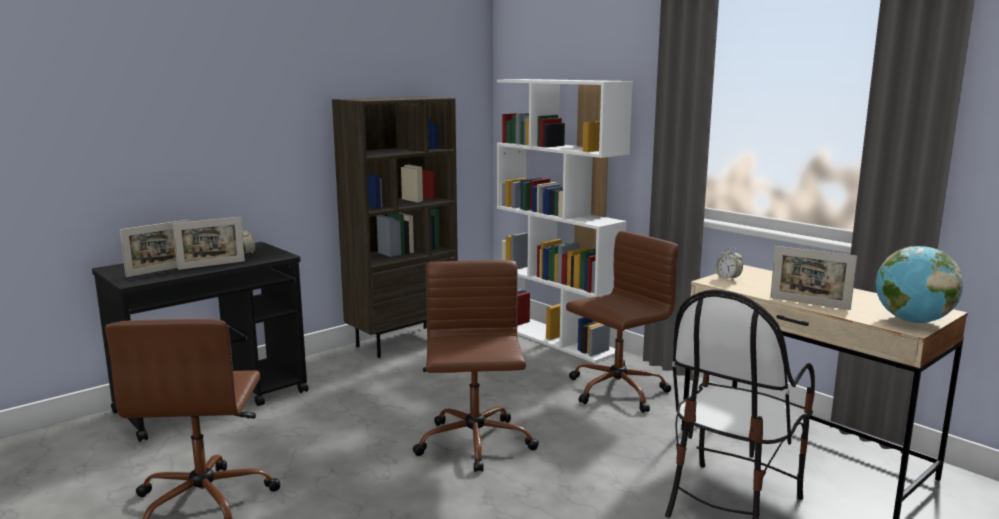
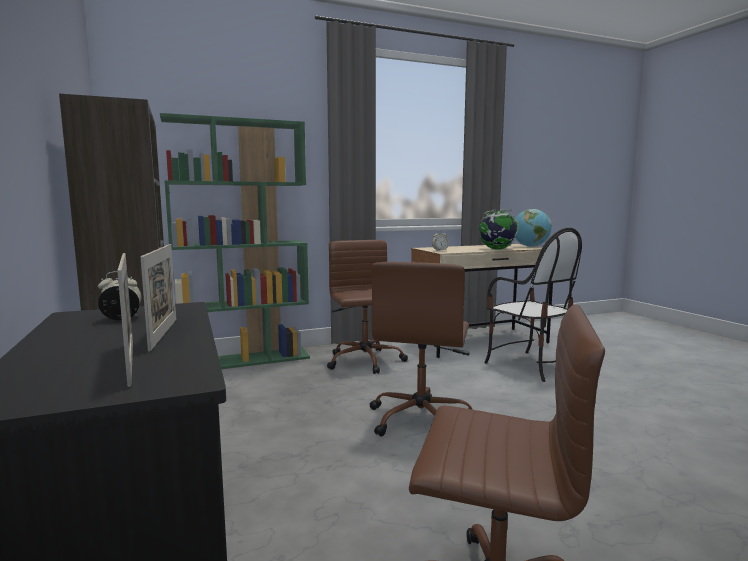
camera: 70 degrees left, 5 degrees down
brown office chair [413,260,539,472] -> brown office chair turned 90 degrees counterclockwise [370,262,473,436]
white bookcase [497,79,633,363] -> green bookcase [160,113,310,369]
picture frame [770,246,857,310] -> globe [479,209,519,249]

